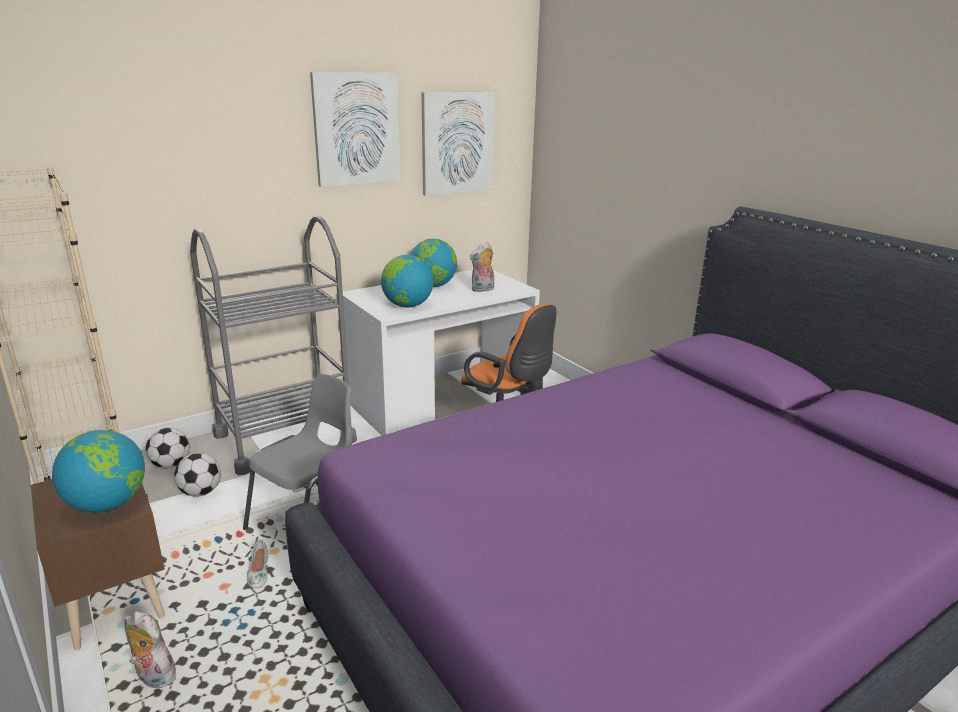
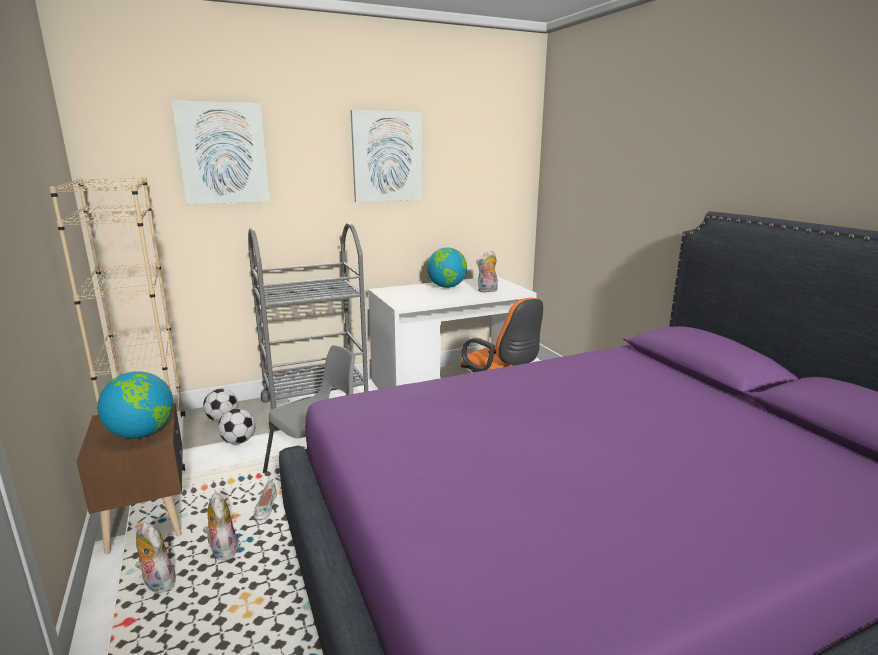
camera: 10 degrees right, 5 degrees down
globe [381,255,434,307] -> none
picture [421,92,495,196] -> picture moved to [172,100,270,204]
none -> plush toy [203,493,238,560]

